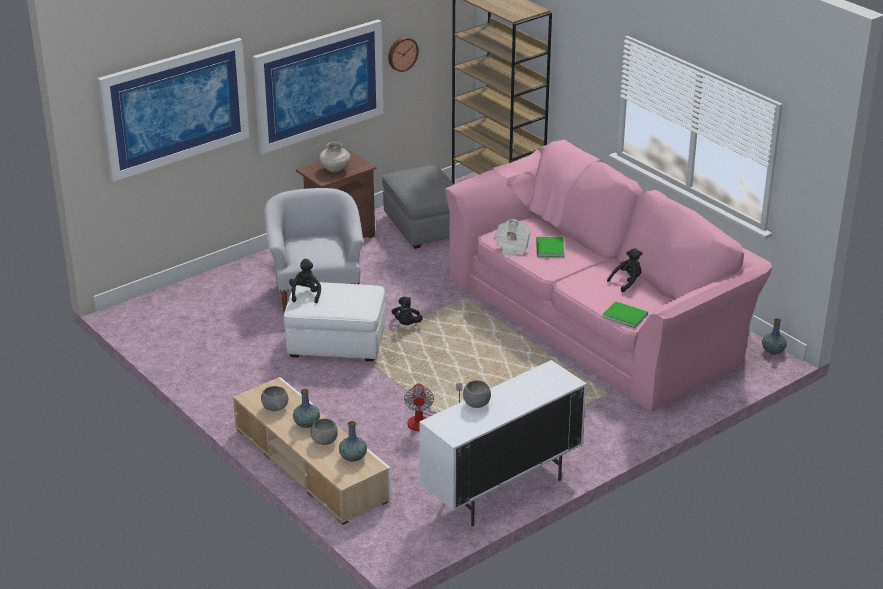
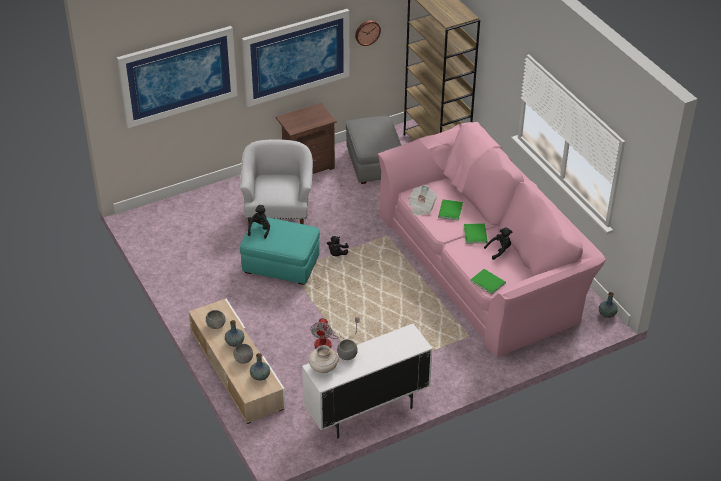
camera: 10 degrees right, 10 degrees up
white ottoman [284,282,385,362] -> turquoise ottoman [240,217,320,285]
beige vase [319,141,350,172] -> beige vase moved to [309,345,338,373]
none -> green book [464,223,488,244]

